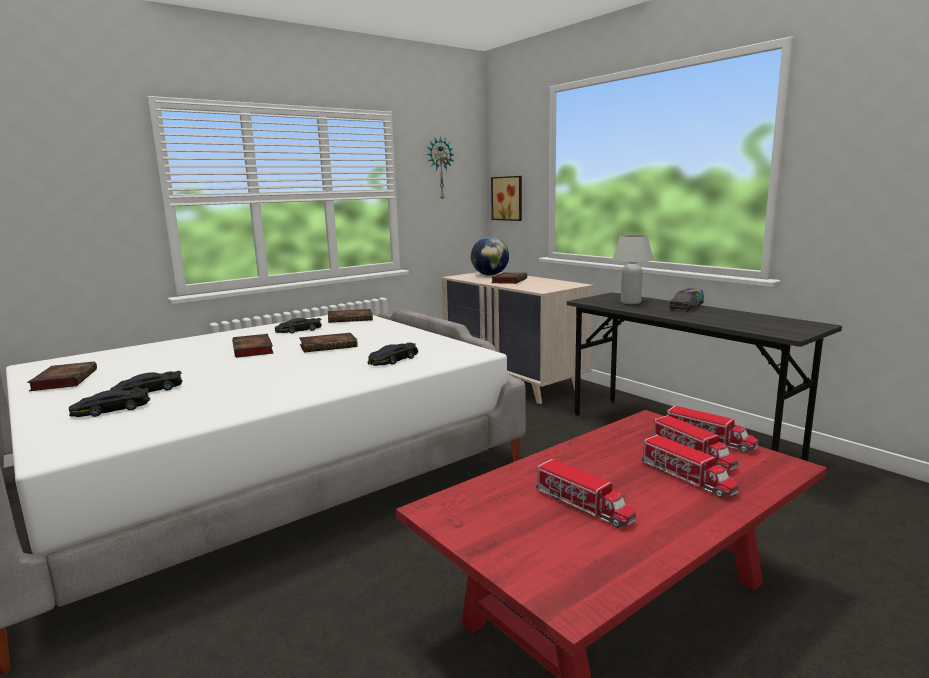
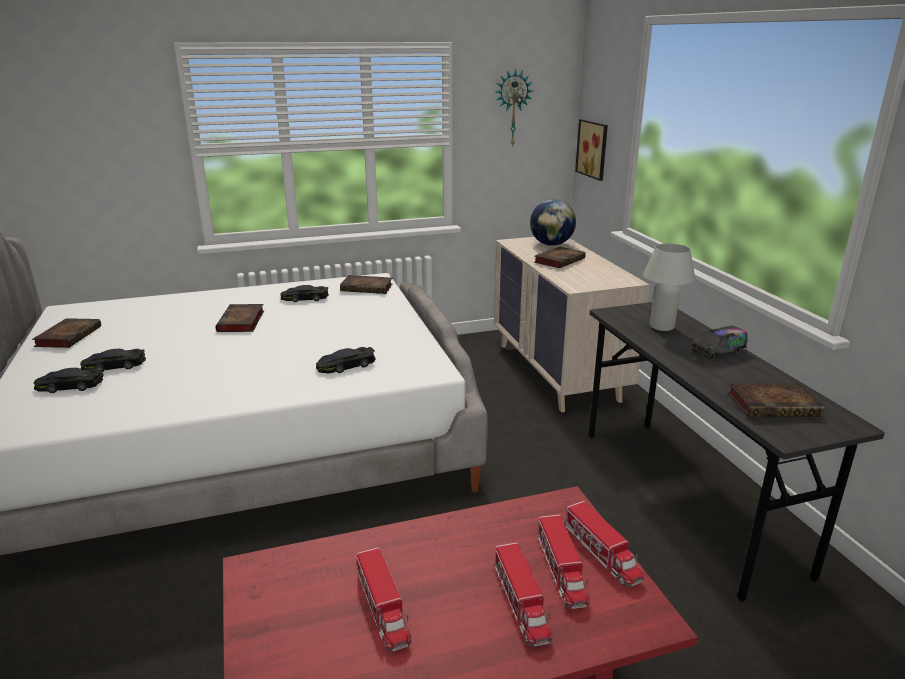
camera: 20 degrees right, 10 degrees up
book [299,333,358,353] -> book moved to [727,384,824,417]

